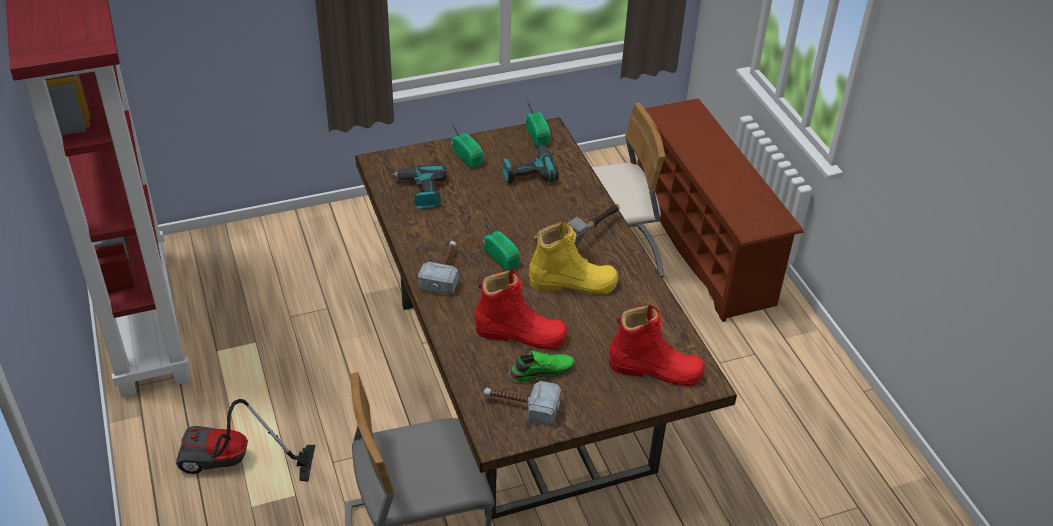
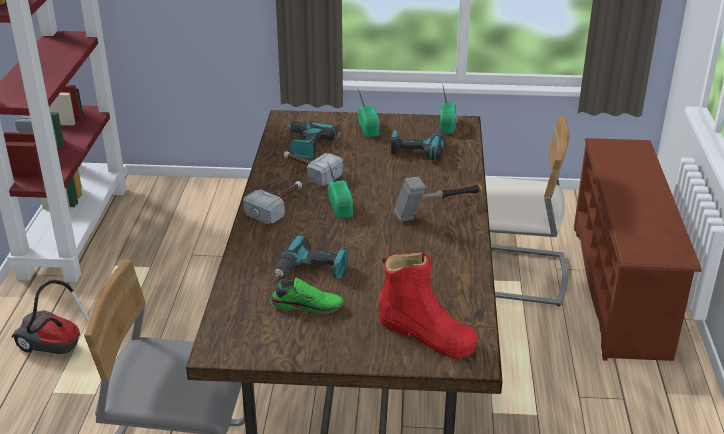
camera: 25 degrees right, 10 degrees down
red boot [475,270,567,350] -> power drill [274,235,347,279]
hammer [484,381,561,426] -> hammer moved to [284,151,343,186]
yellow boot [529,222,618,294] -> none

